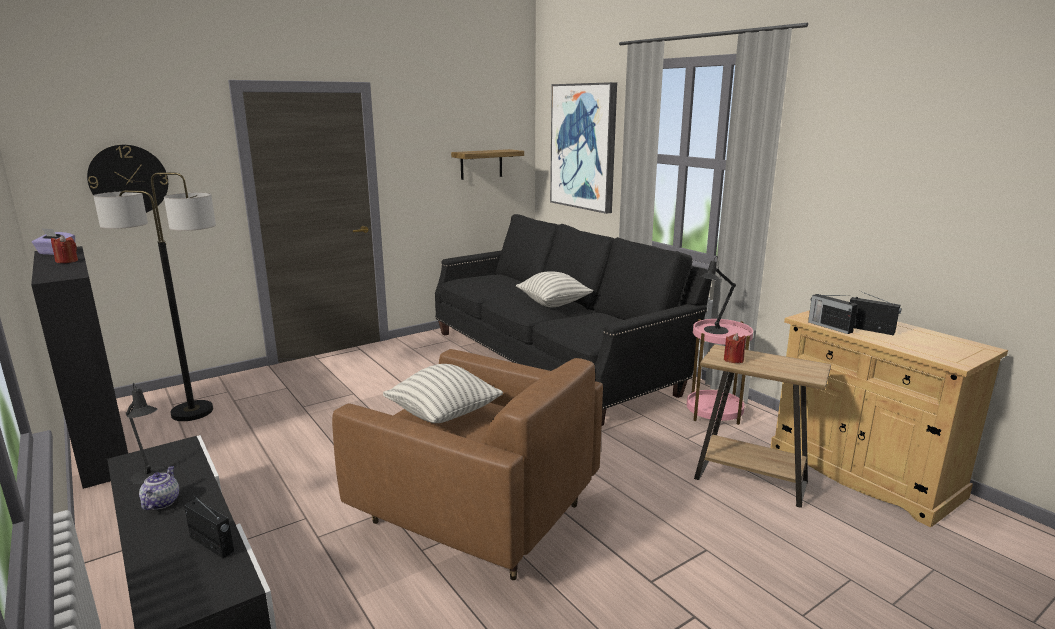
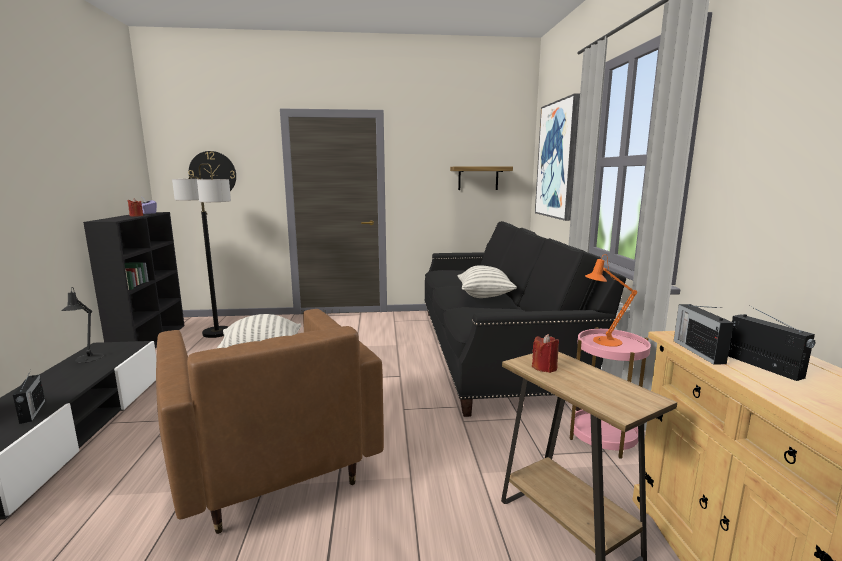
camera: 30 degrees right, 5 degrees down
teapot [139,466,179,510] -> none
black table lamp [701,256,736,334] -> orange table lamp [585,254,637,347]

